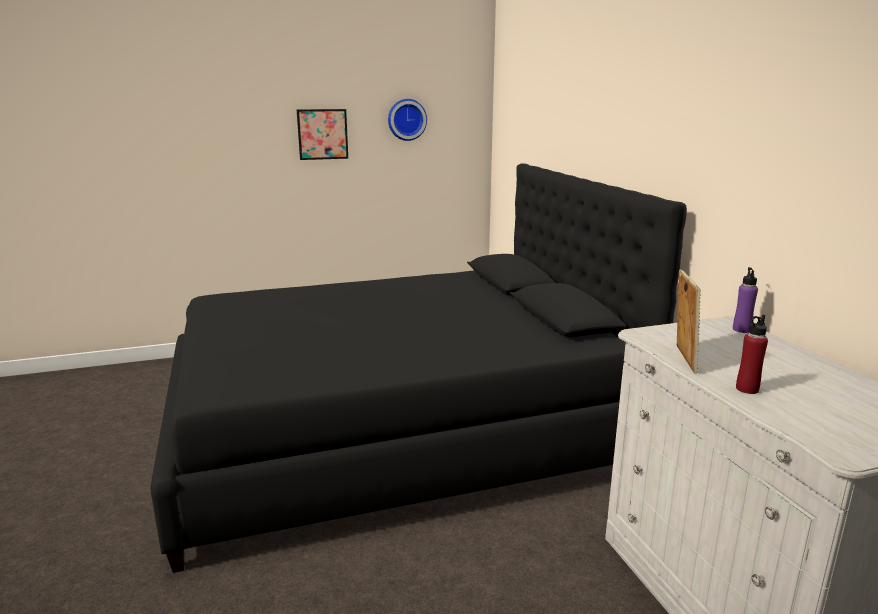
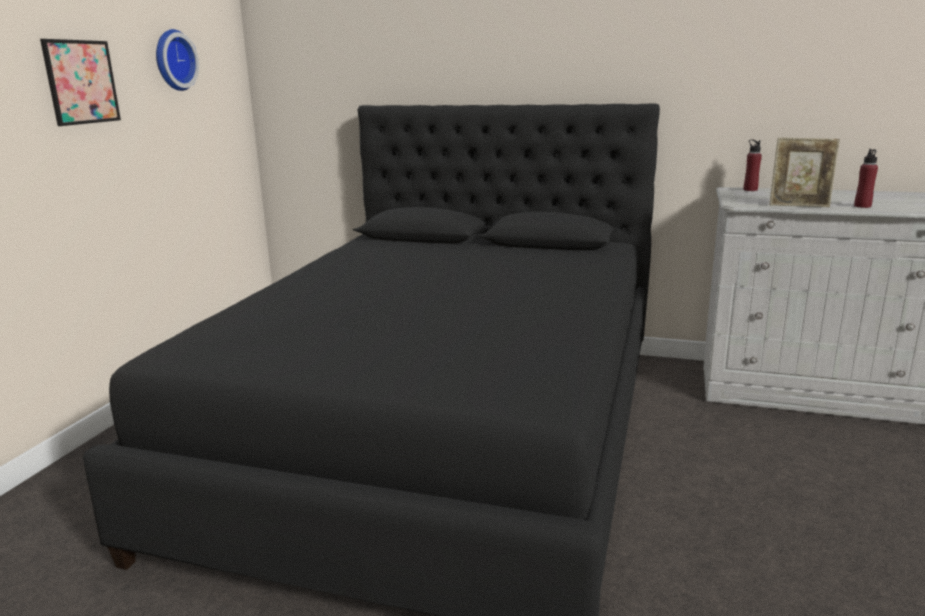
camera: 55 degrees left, 0 degrees up
picture frame [677,270,701,374] -> picture frame turned 150 degrees clockwise [769,137,840,207]
purple bottle [733,267,758,333] -> red bottle [744,139,762,191]

